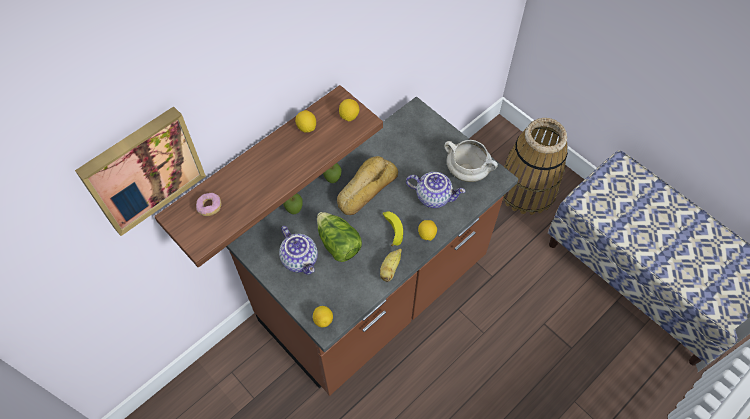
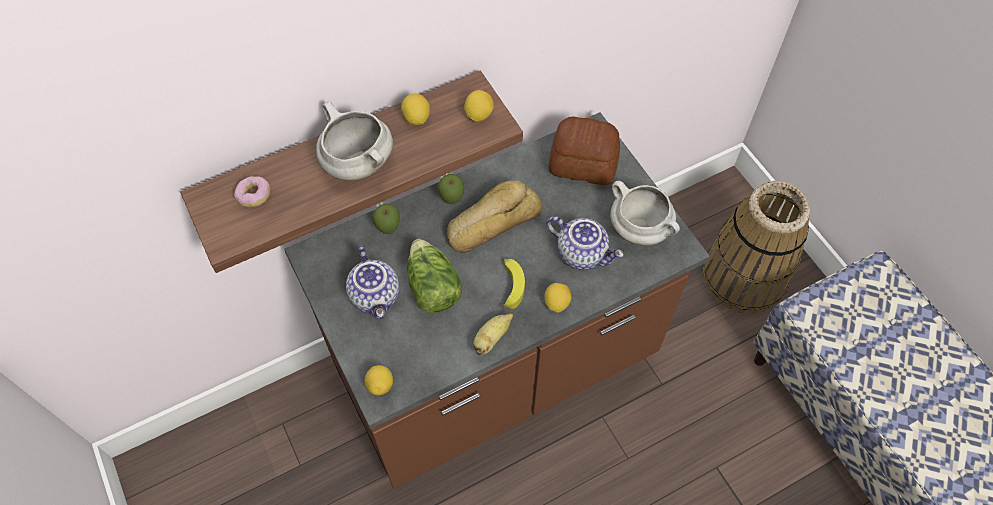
camera: 15 degrees right, 0 degrees up
picture [75,106,206,236] -> none
none -> white cooking pot [316,102,393,181]
none -> bread [549,116,620,185]

